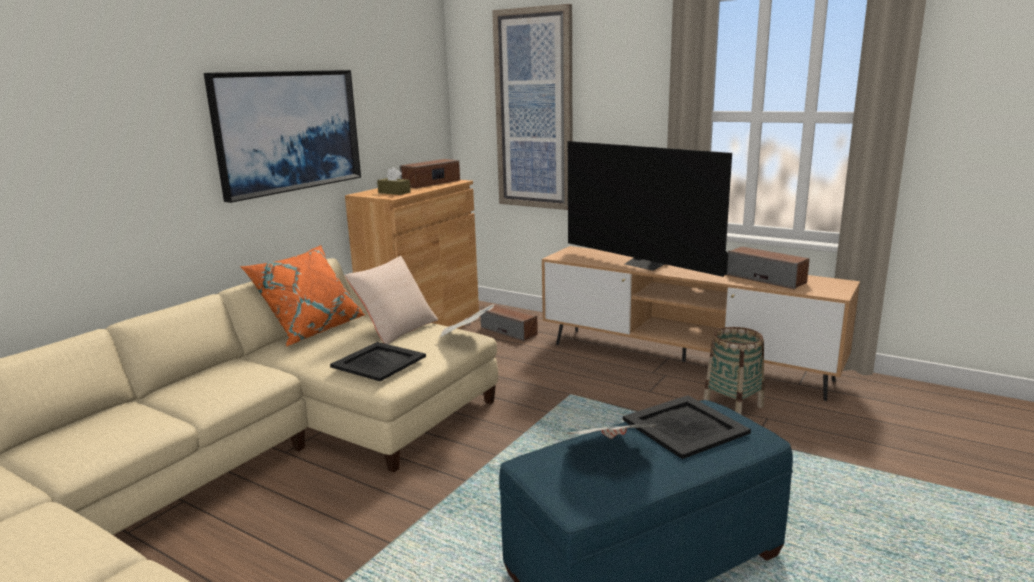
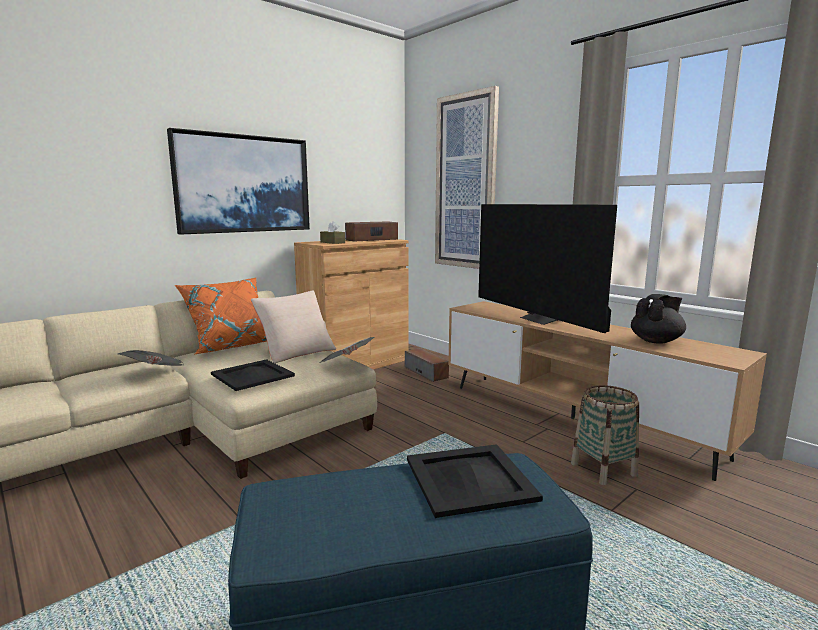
camera: 15 degrees right, 5 degrees down
newspaper [567,424,655,439] -> newspaper moved to [118,350,183,366]
speaker [727,246,810,289] -> black teapot [631,294,686,344]

